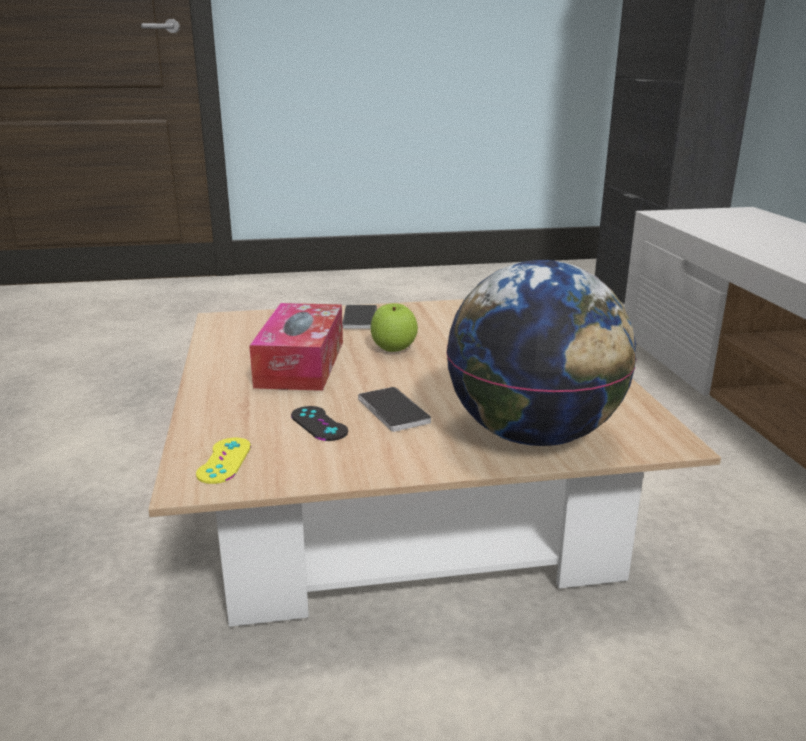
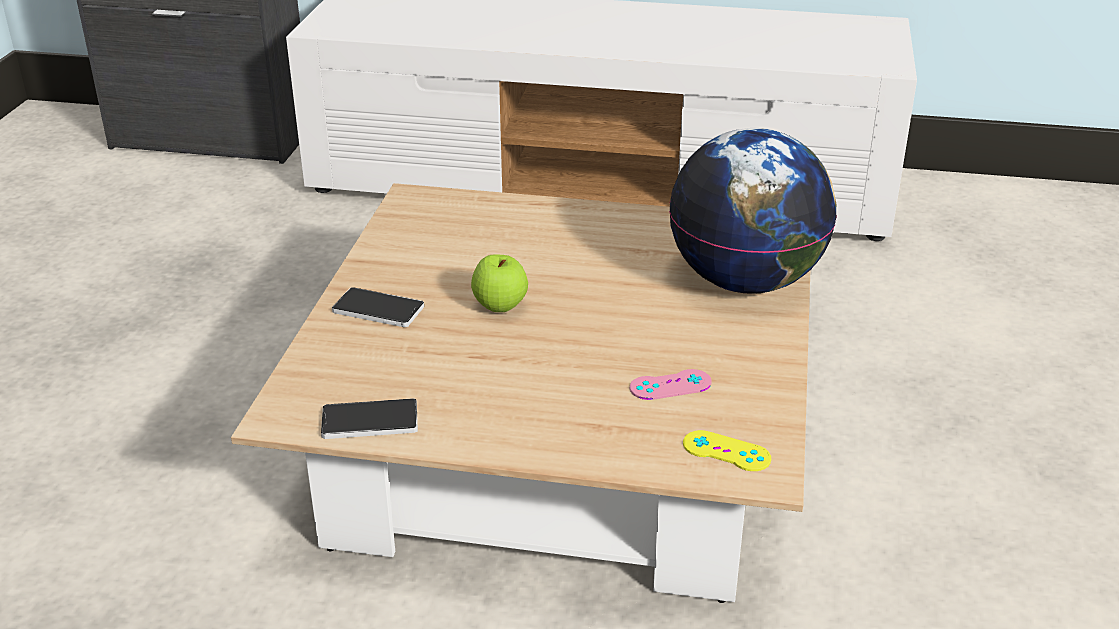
camera: 70 degrees left, 10 degrees up
tissue box [249,303,343,391] -> none
black game controller [291,406,348,441] -> pink game controller [630,369,712,400]
phone [358,387,431,432] -> phone moved to [321,398,418,439]

